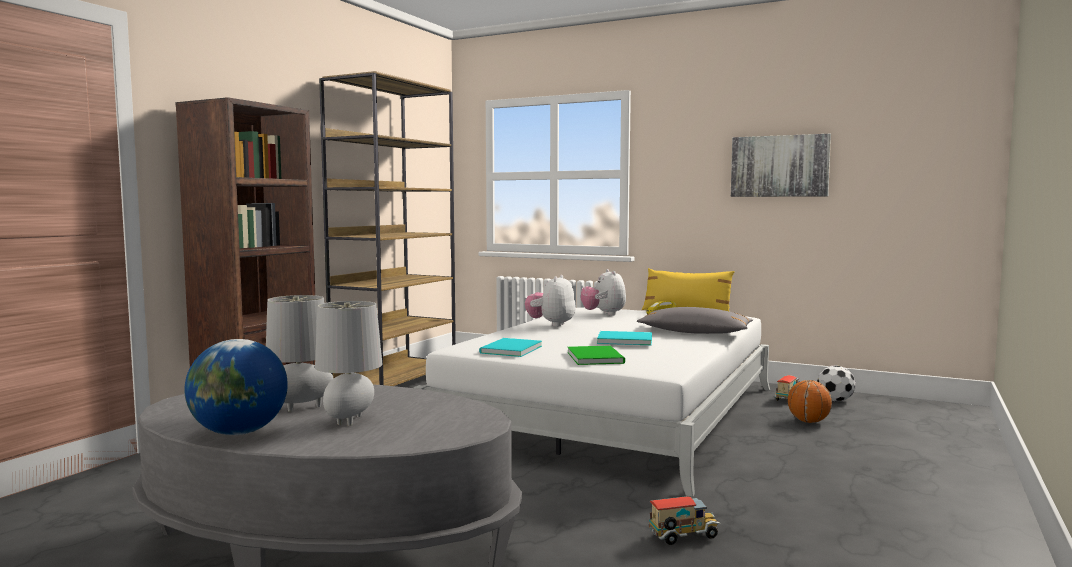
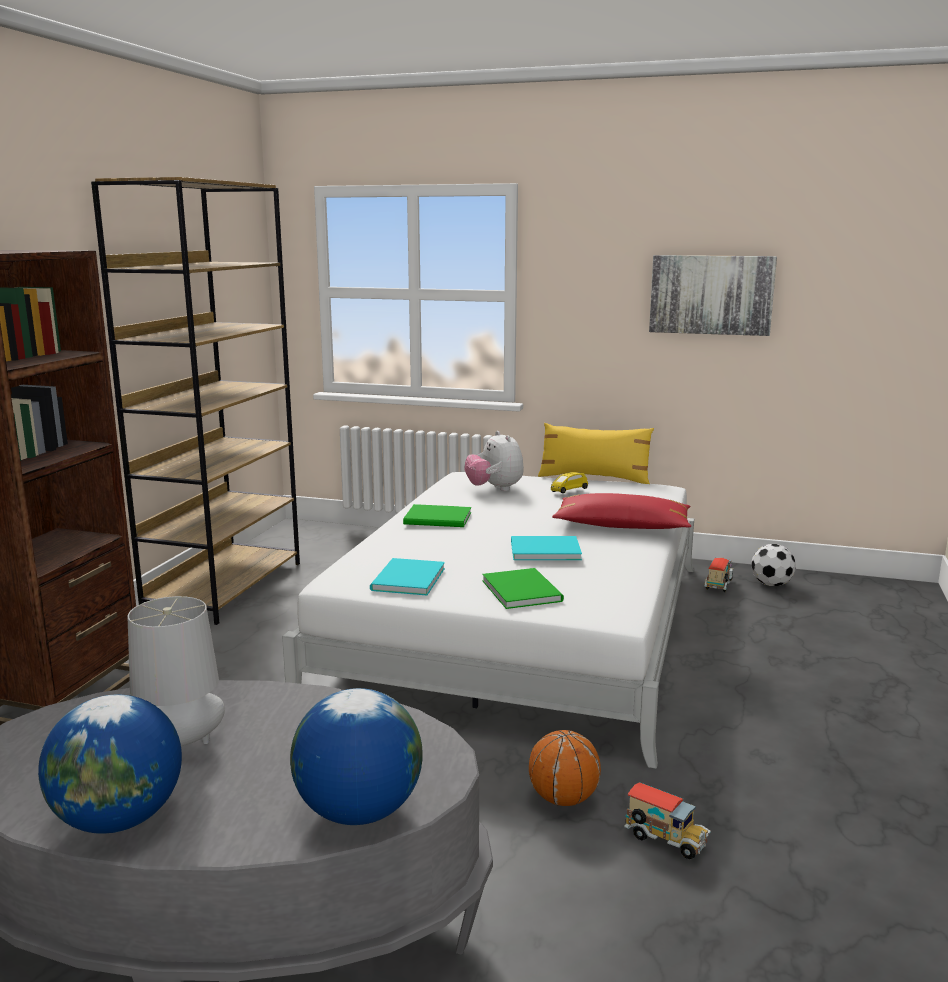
camera: 10 degrees left, 10 degrees up
grey table lamp [315,301,382,426] -> none
plush toy [525,275,576,327] -> green book [403,504,471,527]
grey pillow [637,307,753,334] -> red pillow [552,493,691,529]
toy truck [649,496,721,545] -> toy truck turned 60 degrees clockwise [624,782,711,859]
basketball [788,380,832,423] -> basketball moved to [529,730,601,806]
none -> globe [290,688,423,825]

